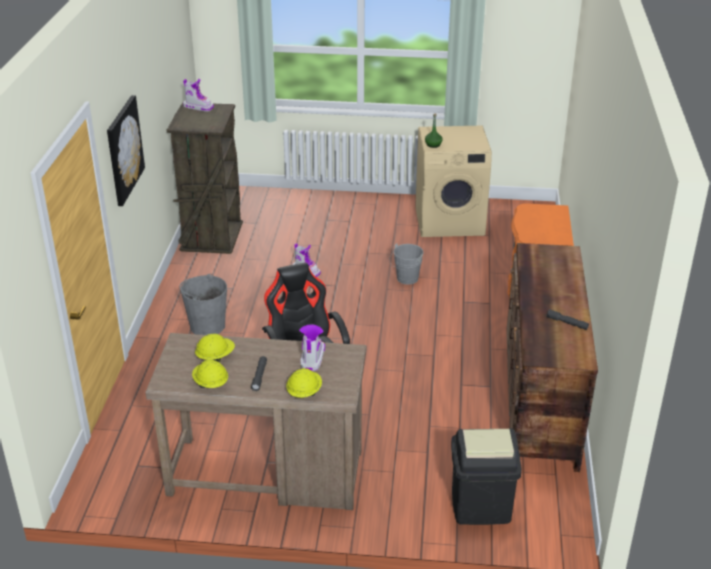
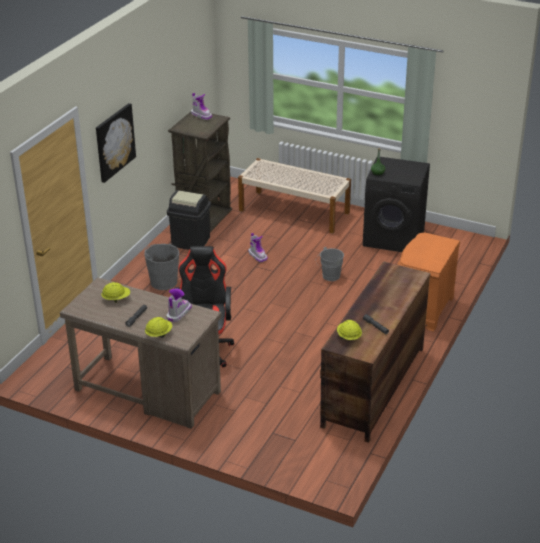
camera: 20 degrees right, 0 degrees up
yellow hard hat [192,360,228,388] -> yellow hard hat moved to [337,320,362,340]
beige washing machine [415,126,492,237] -> black washing machine [363,156,430,252]
black trash can [451,428,522,525] -> black trash can moved to [167,190,211,250]
none -> beige bench [238,158,351,234]

